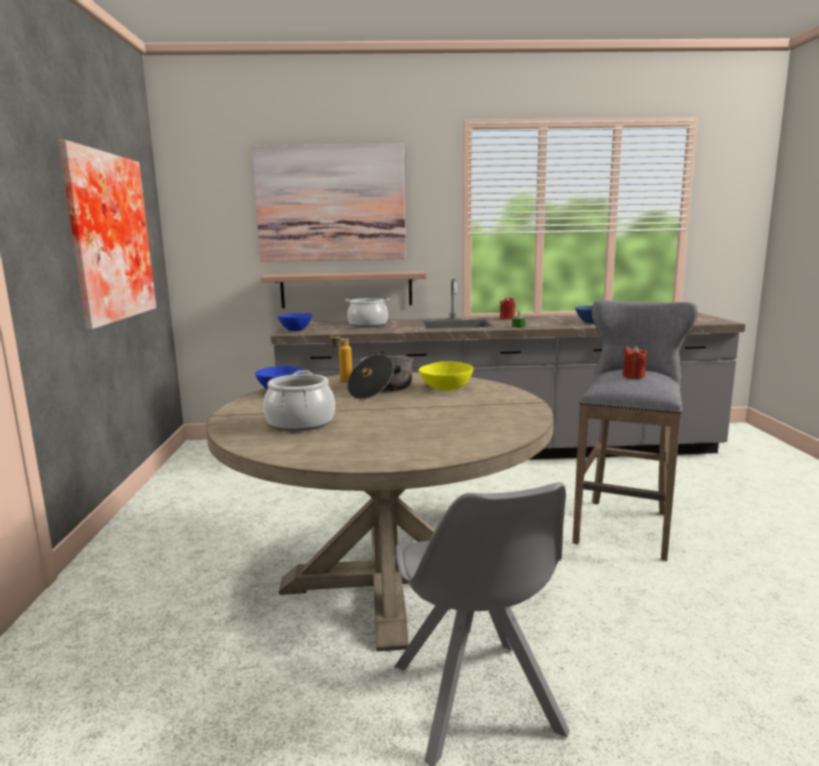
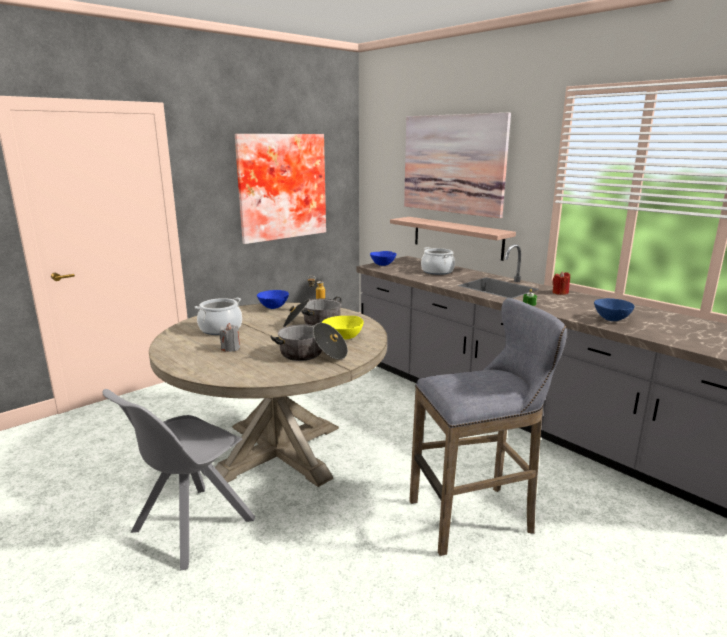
camera: 50 degrees right, 5 degrees up
red candle [622,346,646,379] -> none
none -> grey candle [219,323,240,352]
none -> cooking pot [270,323,348,361]

